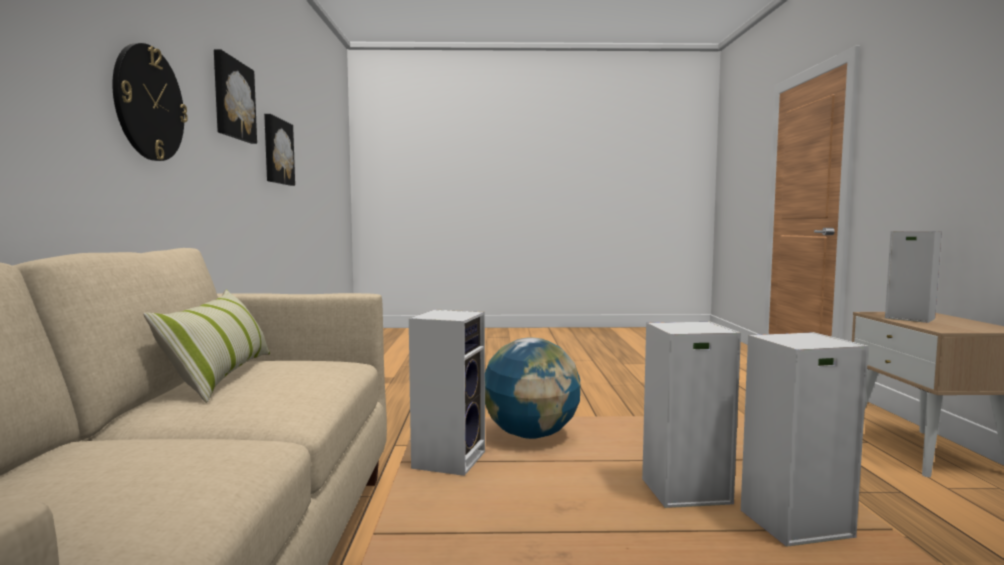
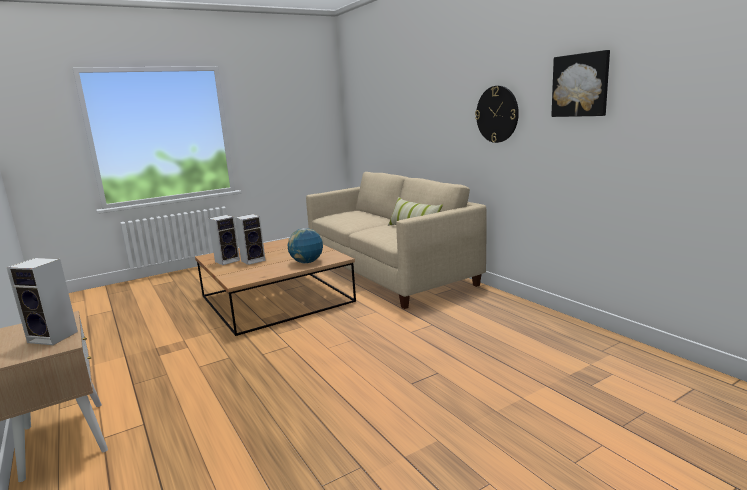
camera: 150 degrees right, 10 degrees up
picture [264,114,295,186] -> none
speaker [409,310,485,476] -> none

